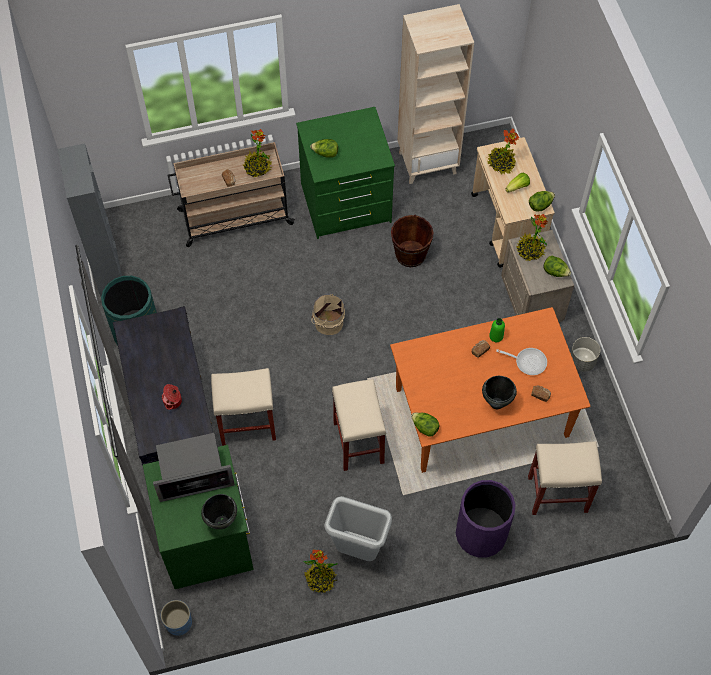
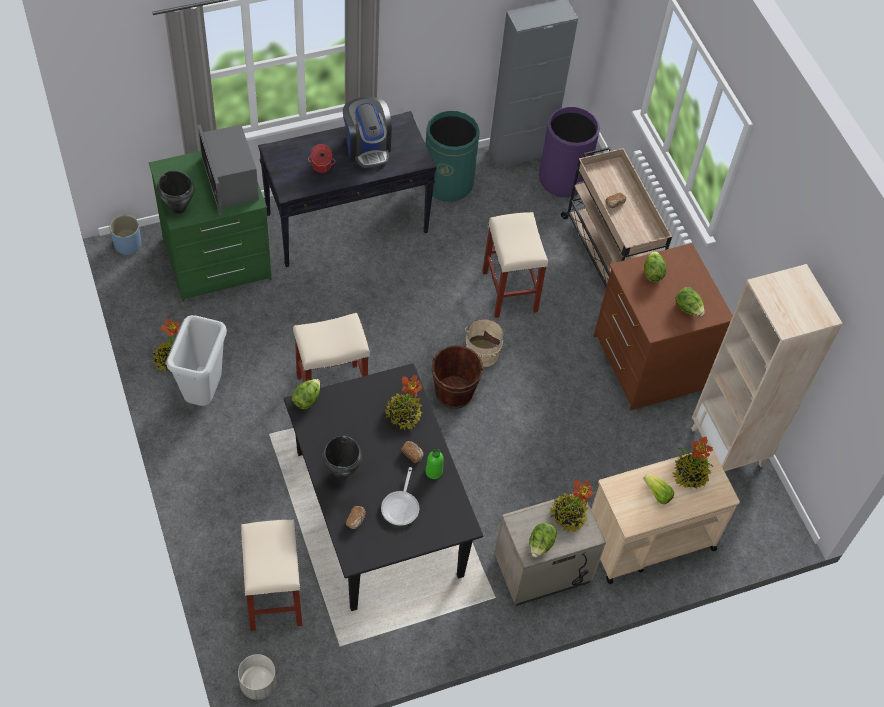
camera: 80 degrees right, 5 degrees down
beige stool [211,368,276,446] -> beige stool moved to [482,212,548,318]
potted plant [243,129,272,177] -> potted plant moved to [385,375,424,431]
green dresser [296,107,395,239] -> brown dresser [594,243,733,410]
orange dining table [390,307,591,473] -> black dining table [284,363,483,611]
brown bucket [391,214,433,267] -> brown bucket moved to [432,345,483,409]
purple trash can [456,480,516,557] -> purple trash can moved to [539,107,600,197]
lettuce [529,191,555,212] -> lettuce moved to [676,287,705,317]
grey planter [571,337,600,372] -> grey planter moved to [238,654,277,700]
none -> coffee machine [343,97,392,168]

